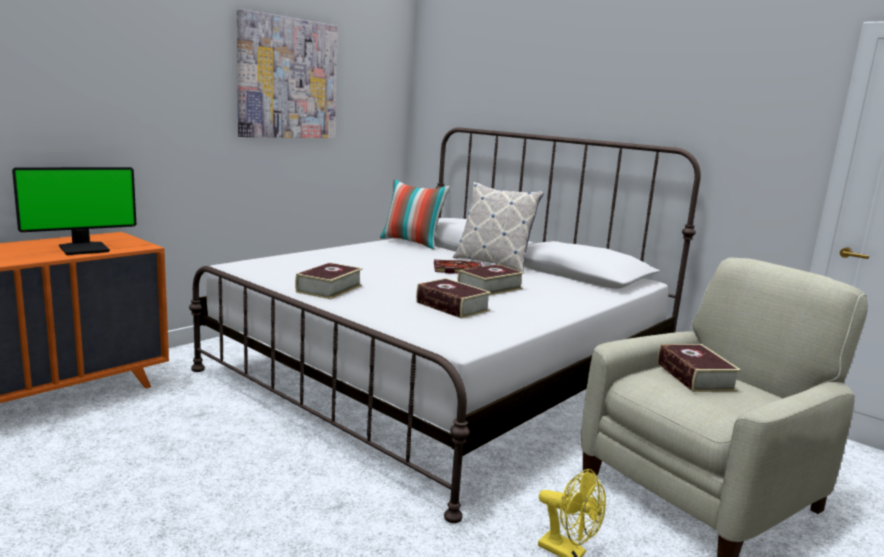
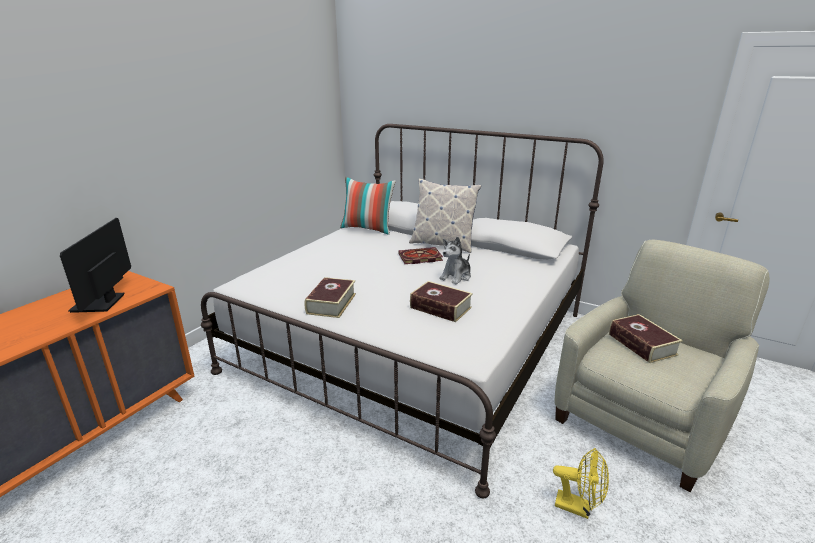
camera: 10 degrees left, 10 degrees up
monitor [12,167,136,255] -> monitor turned 135 degrees clockwise [60,218,131,313]
picture [237,9,338,138] -> none
book [457,264,524,295] -> plush toy [440,237,471,285]

